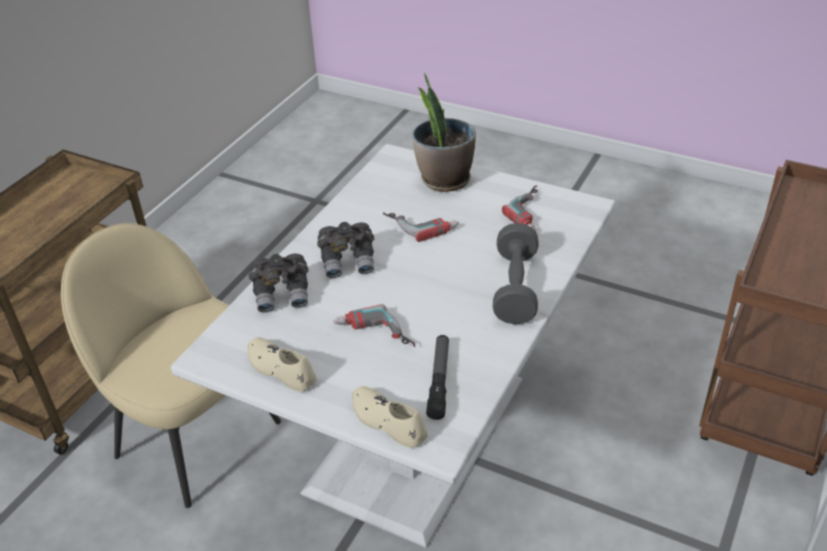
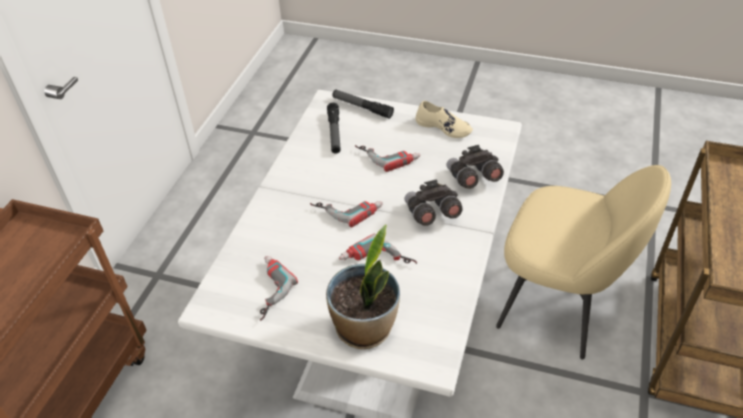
camera: 170 degrees right, 5 degrees up
beige shoe [352,386,428,448] -> flashlight [332,90,394,119]
grey dumbbell [493,223,538,324] -> none
none -> power drill [310,201,383,227]

